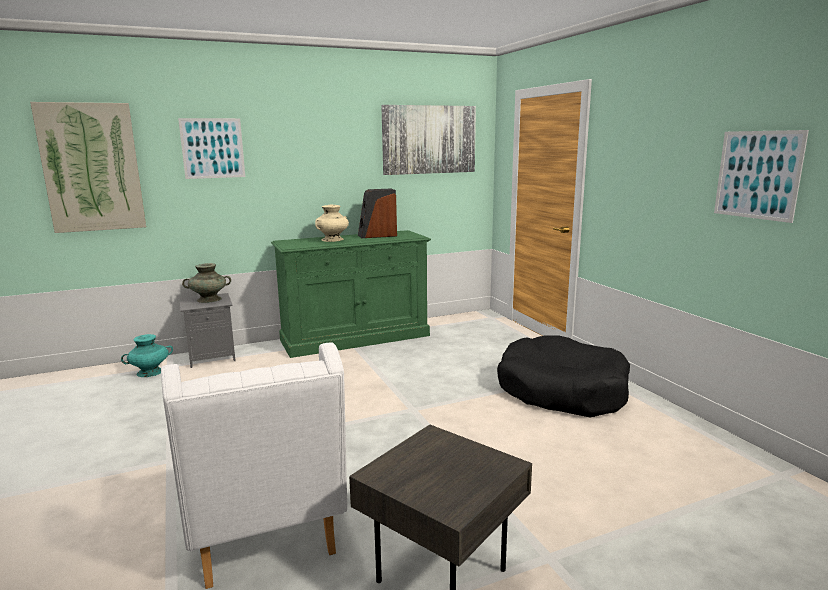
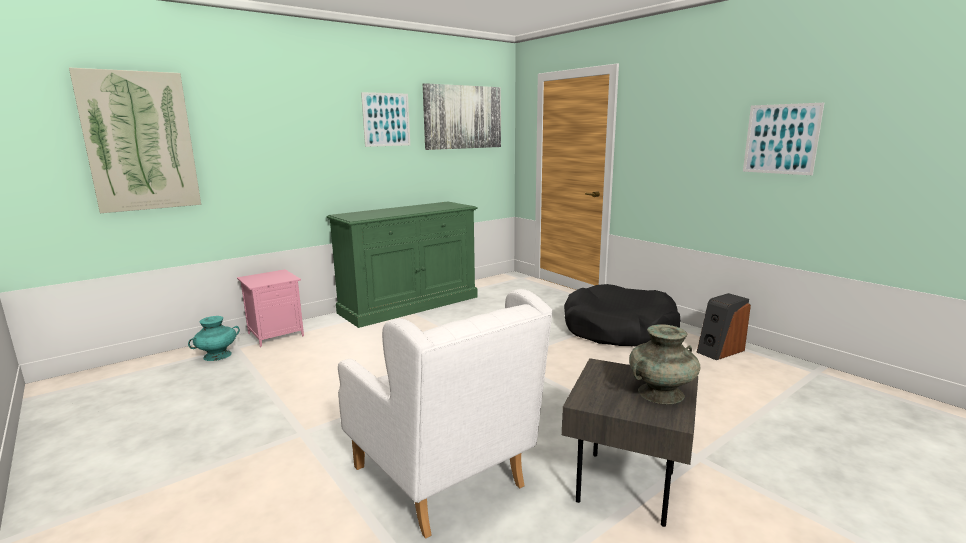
camera: 15 degrees left, 0 degrees up
picture [178,118,245,179] -> picture moved to [361,92,410,147]
grey nightstand [179,293,236,368] -> pink nightstand [237,269,304,347]
turquoise vase [182,263,231,303] -> turquoise vase moved to [629,324,700,405]
beige vase [315,204,349,242] -> none
speaker [358,189,397,238] -> speaker moved to [697,293,751,360]

